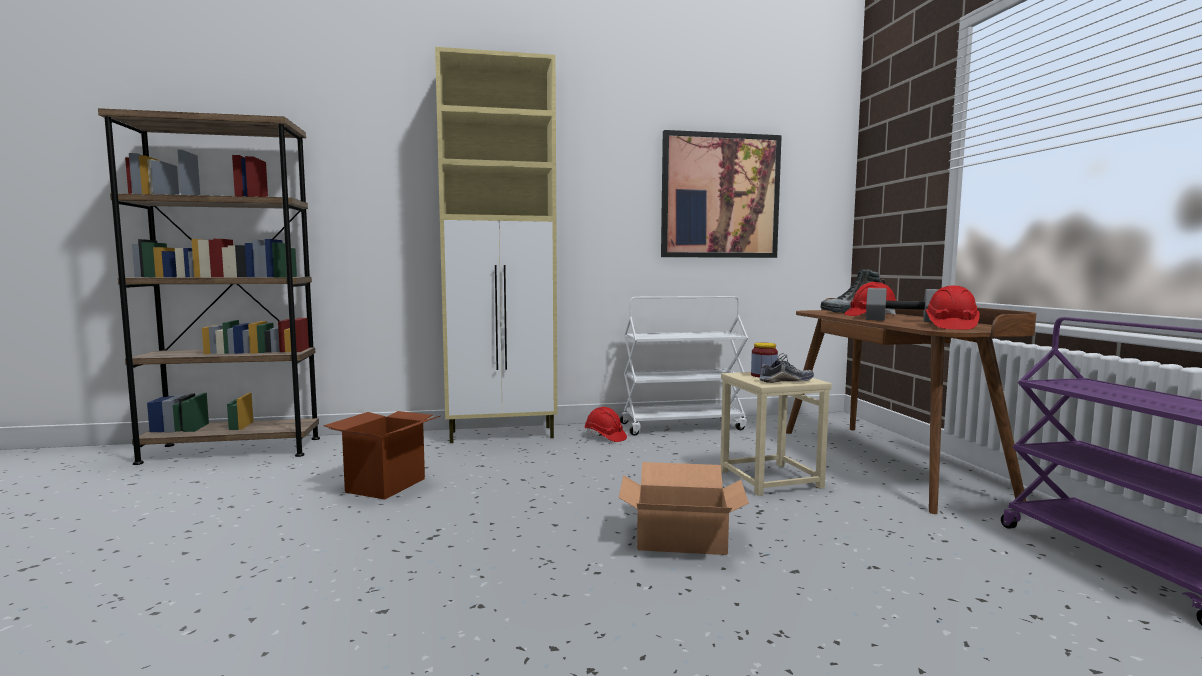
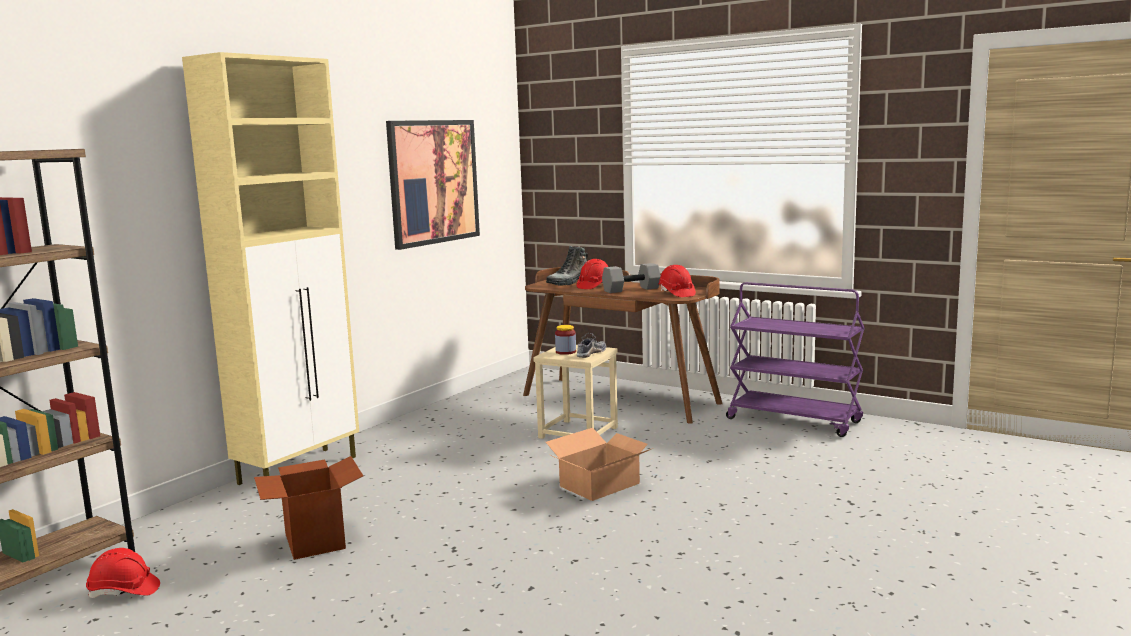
camera: 45 degrees left, 5 degrees up
red hard hat [584,407,627,442] -> red hard hat moved to [86,548,160,598]
white cart [620,296,748,436] -> none

